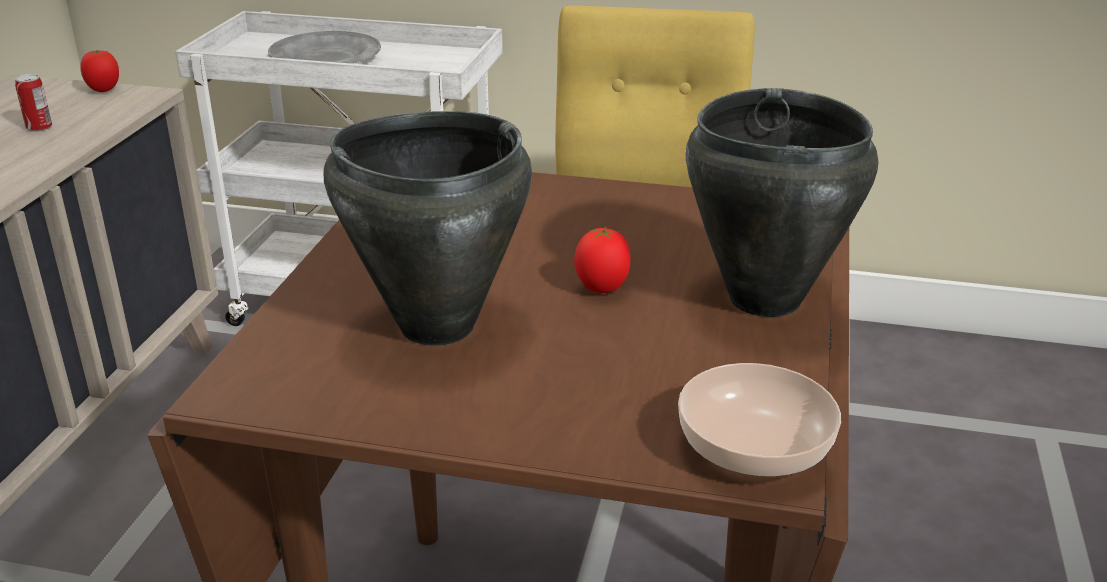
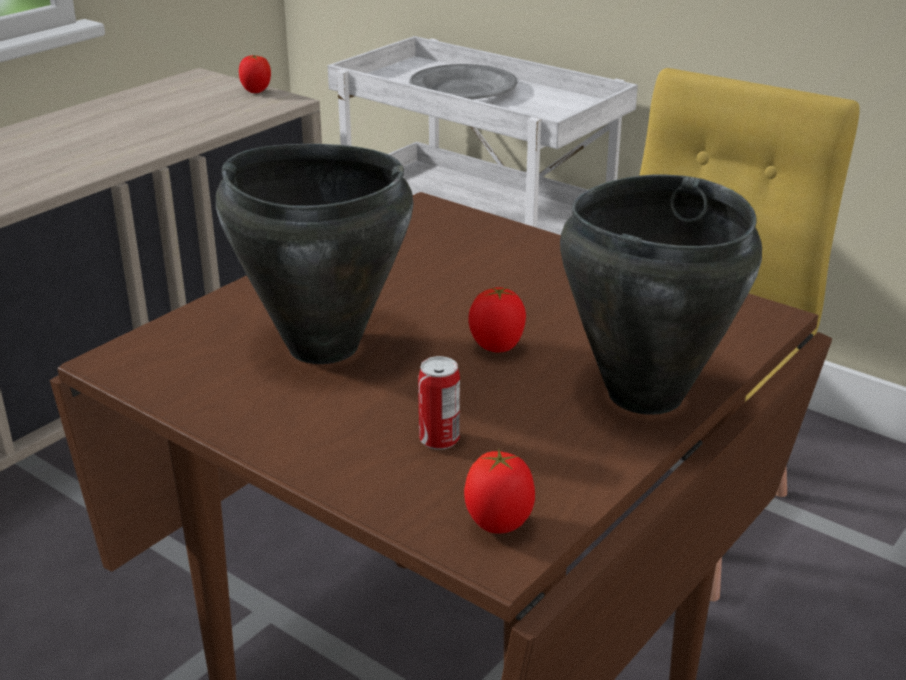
camera: 25 degrees right, 0 degrees up
can [15,74,52,132] -> can moved to [418,356,460,450]
bowl [678,363,841,478] -> tomato [464,449,535,534]

